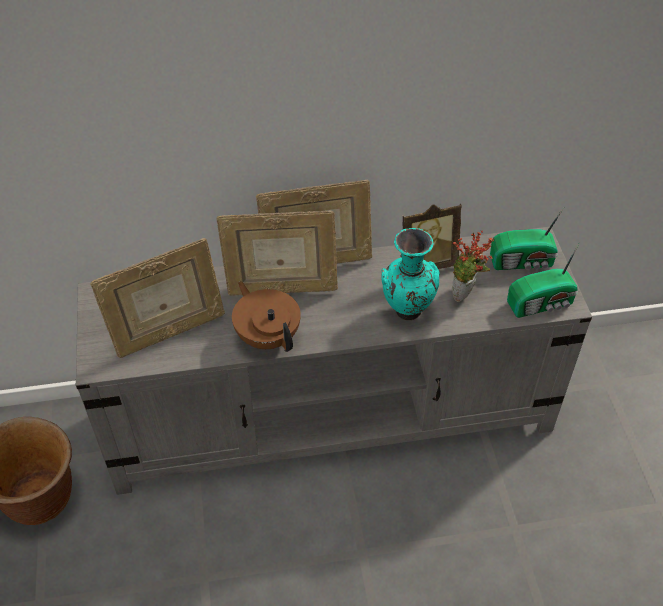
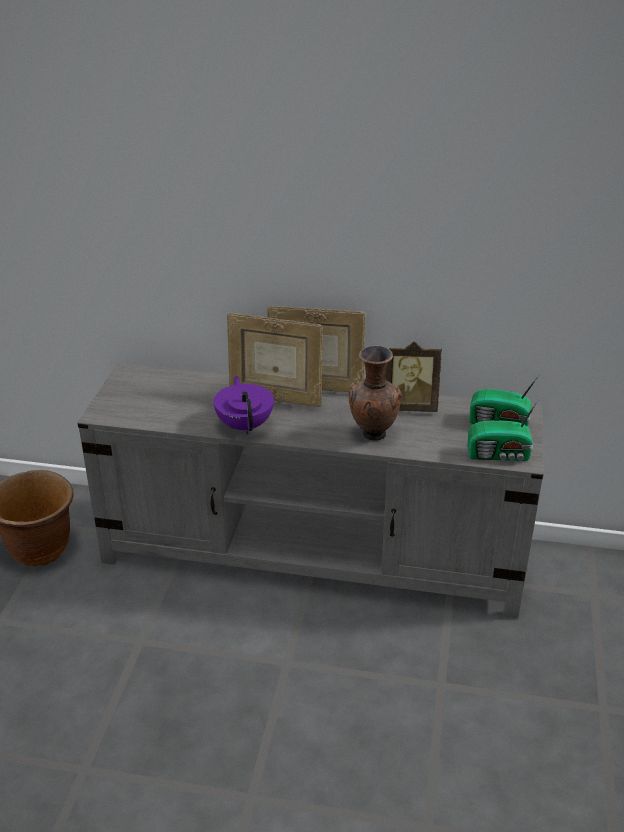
camera: 20 degrees right, 15 degrees down
picture frame [90,238,225,358] -> none
brown teapot [232,281,301,352] -> purple teapot [213,376,274,434]
turquoise vase [381,228,440,320] -> brown vase [349,345,402,441]
potted plant [452,231,494,302] -> none

